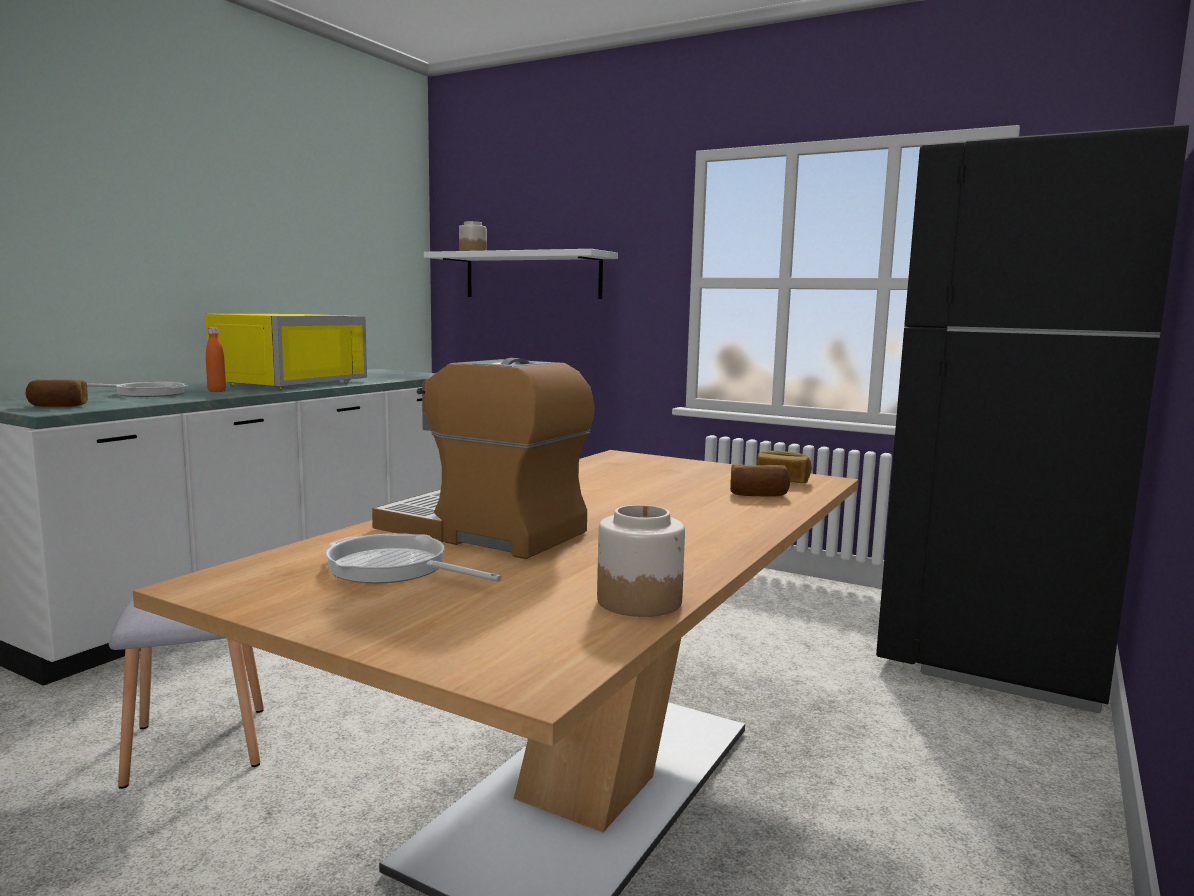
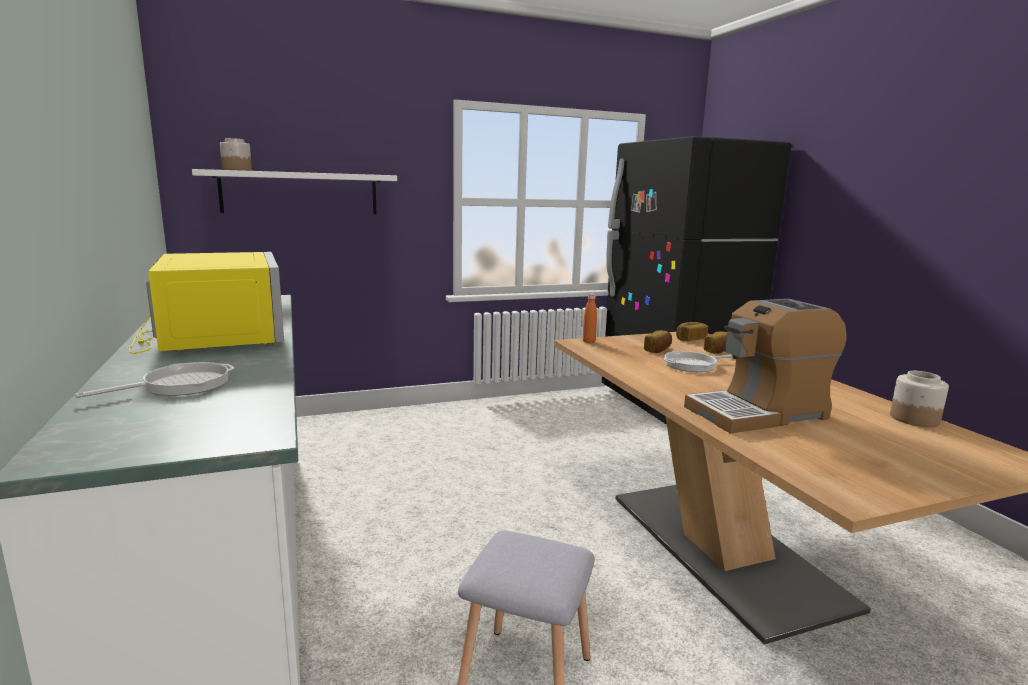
camera: 50 degrees left, 5 degrees up
bread [26,379,88,407] -> bread moved to [644,330,672,353]
orange bottle [206,328,226,392] -> orange bottle moved to [583,293,597,343]
frying pan [326,533,502,583] -> frying pan moved to [663,351,733,372]

